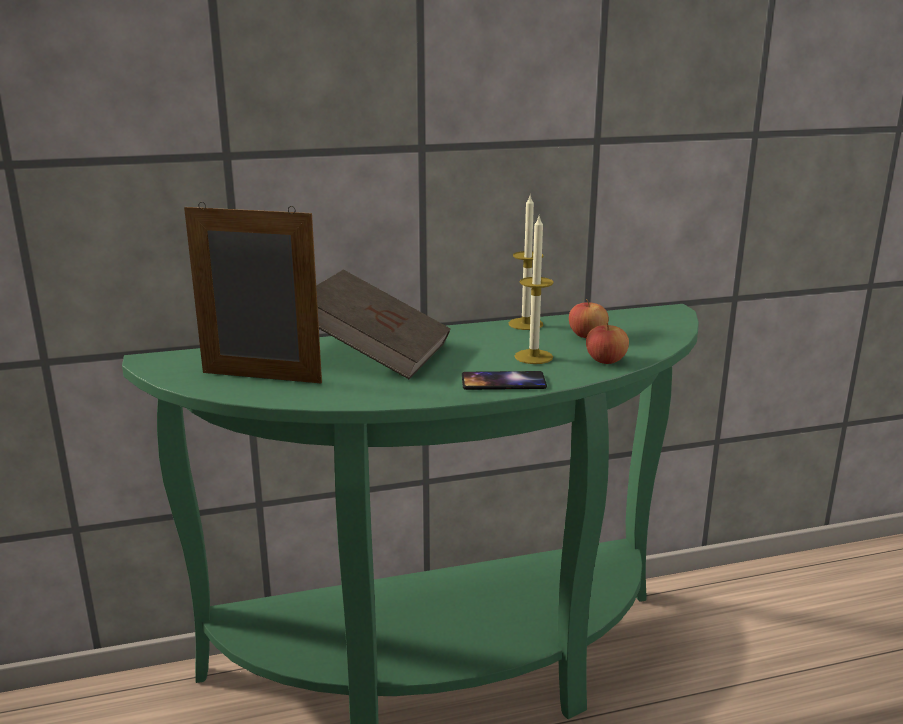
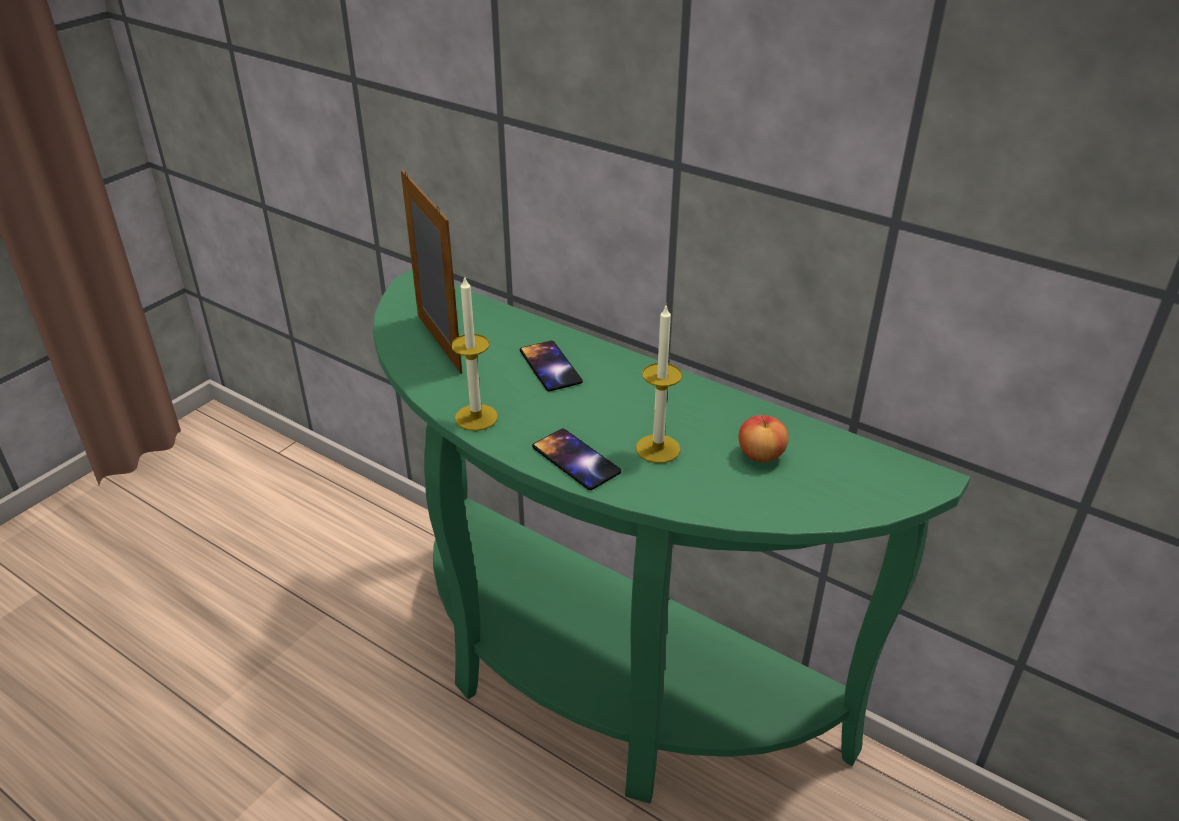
camera: 50 degrees right, 15 degrees up
brown book [316,270,451,379] -> phone [520,341,583,391]
candle [509,196,543,330] -> candle moved to [451,275,498,431]
apple [586,322,629,364] -> none

